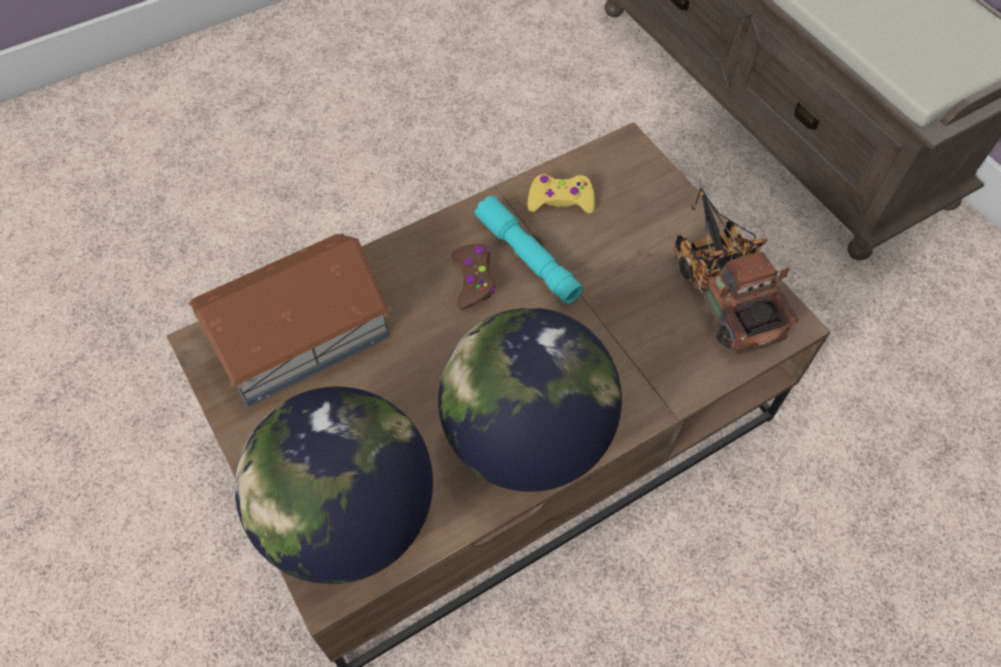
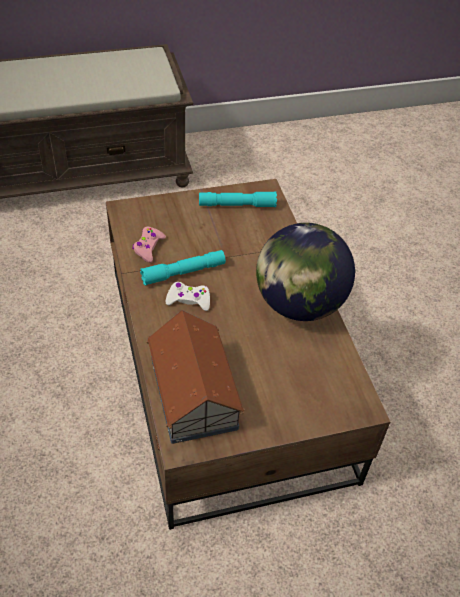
camera: 75 degrees left, 10 degrees down
globe [235,386,433,584] -> none
brown game controller [451,244,495,310] -> white game controller [166,282,210,311]
yellow game controller [527,174,595,214] -> pink game controller [132,227,166,263]
toy truck [673,188,798,354] -> turquoise flashlight [199,192,277,207]

